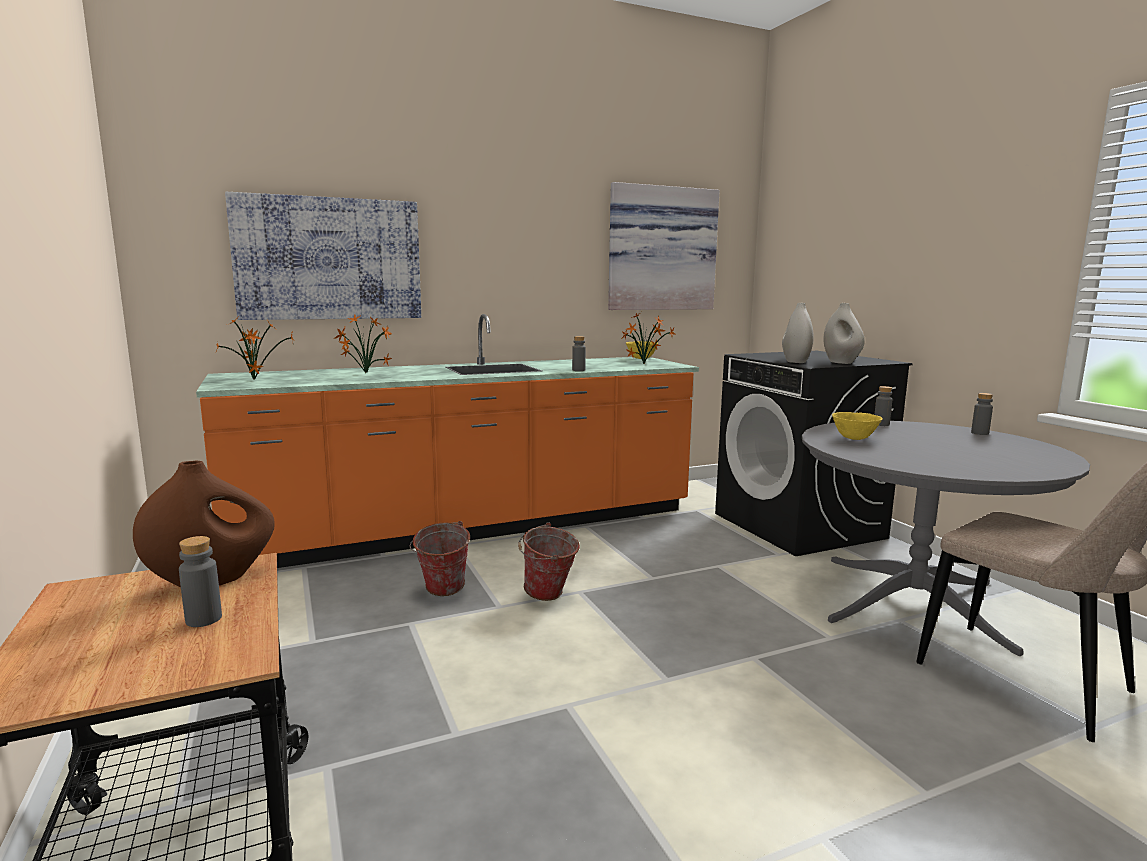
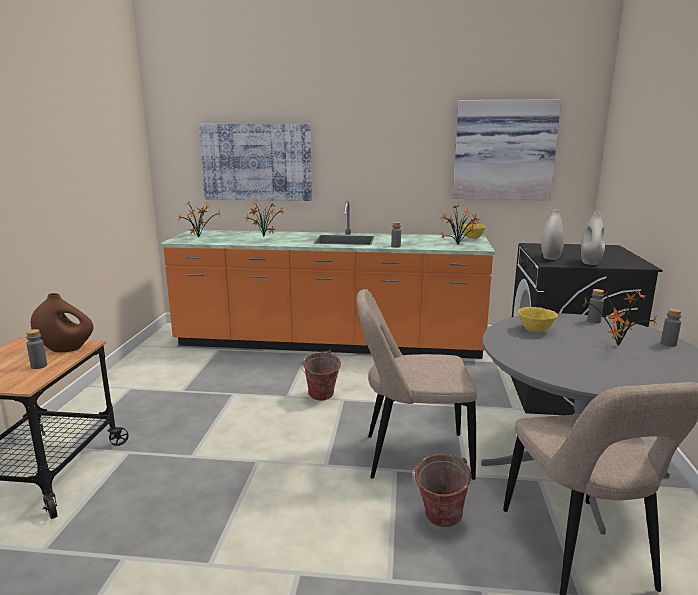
camera: 30 degrees right, 5 degrees up
bucket [410,521,470,596] -> bucket moved to [412,454,471,527]
none -> beige chair [357,289,477,480]
none -> potted plant [583,290,657,345]

